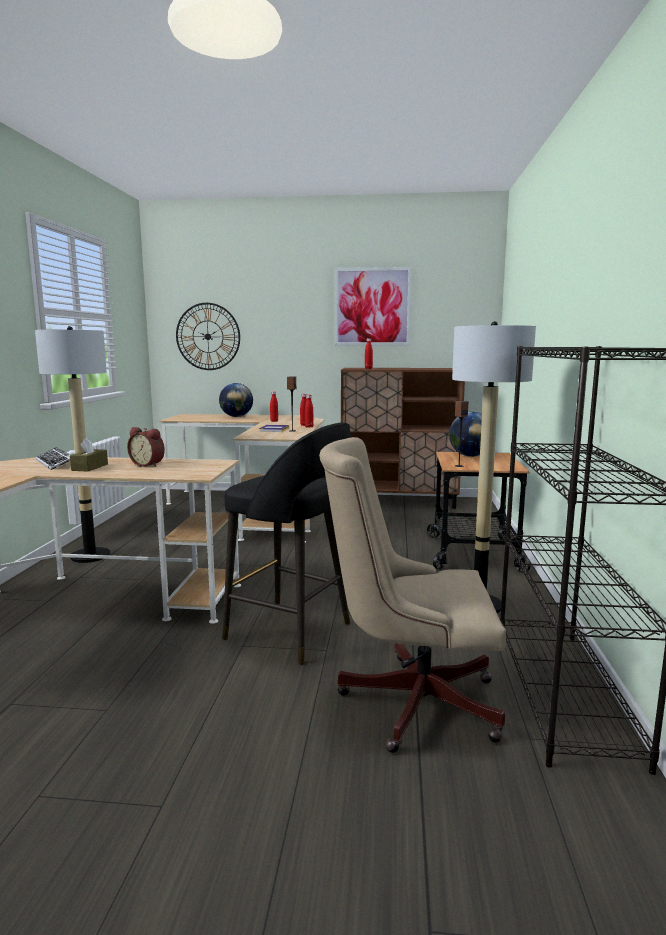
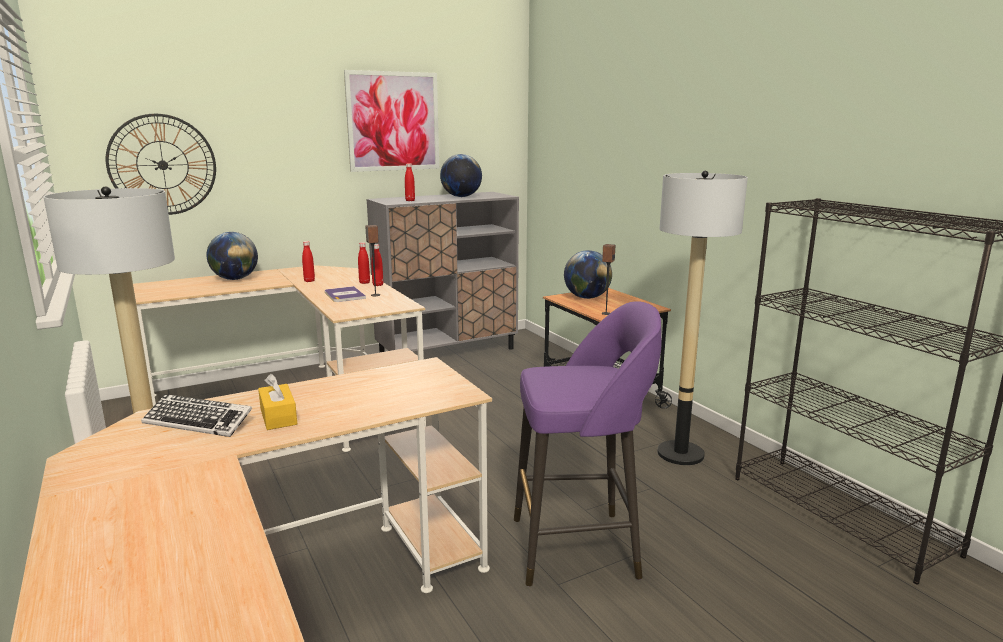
camera: 35 degrees left, 5 degrees up
brown tissue box [70,438,108,472] -> yellow tissue box [258,374,297,430]
alarm clock [127,427,165,467] -> none
black stool [222,422,351,665] -> purple stool [514,301,662,586]
beige office chair [319,437,506,753] -> none
brown cabinet [341,368,465,509] -> grey cabinet [367,192,519,353]
none -> globe [440,154,482,197]

